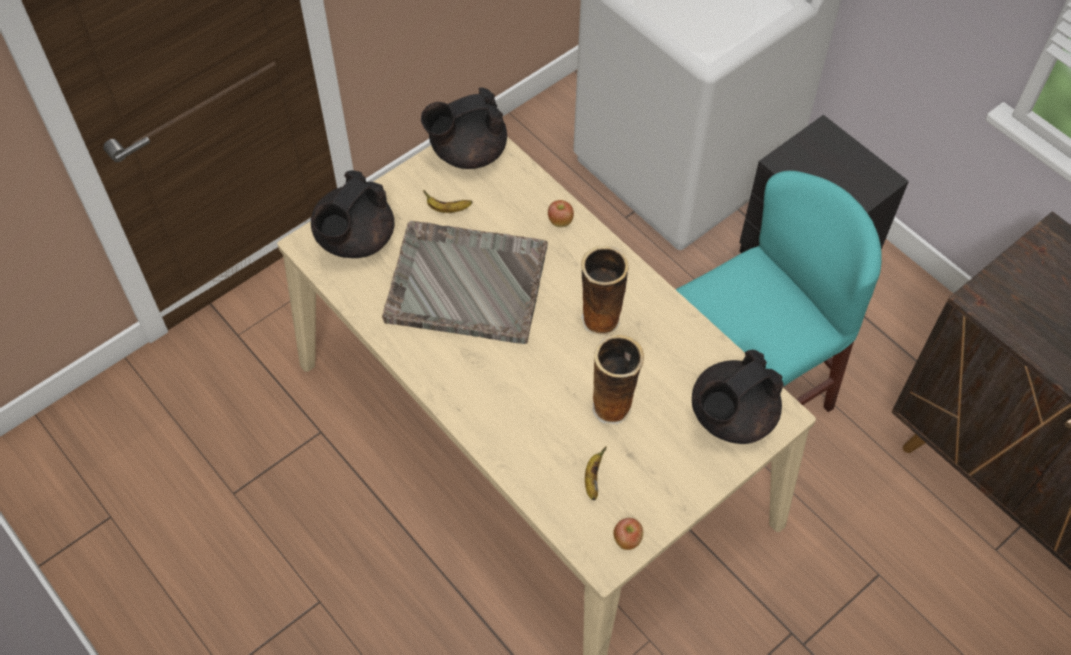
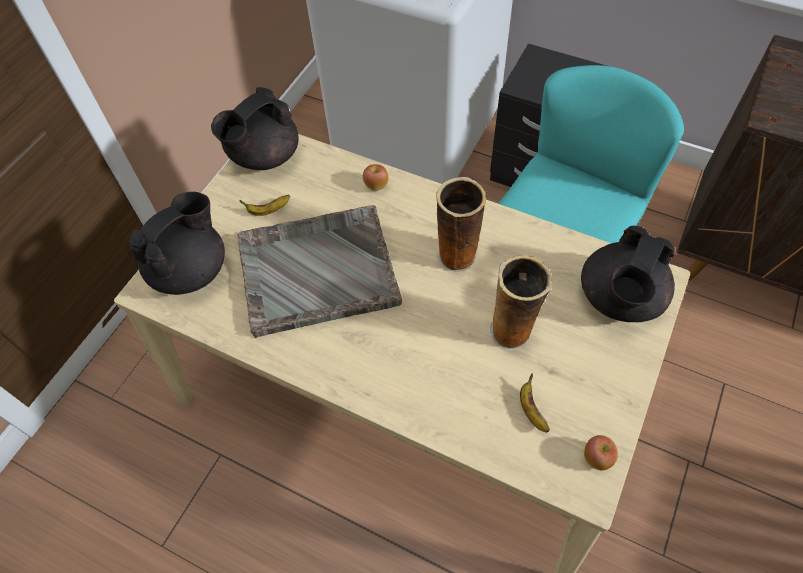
camera: 20 degrees left, 0 degrees up
black teapot [311,170,394,258] -> black teapot turned 150 degrees counterclockwise [129,192,225,295]

